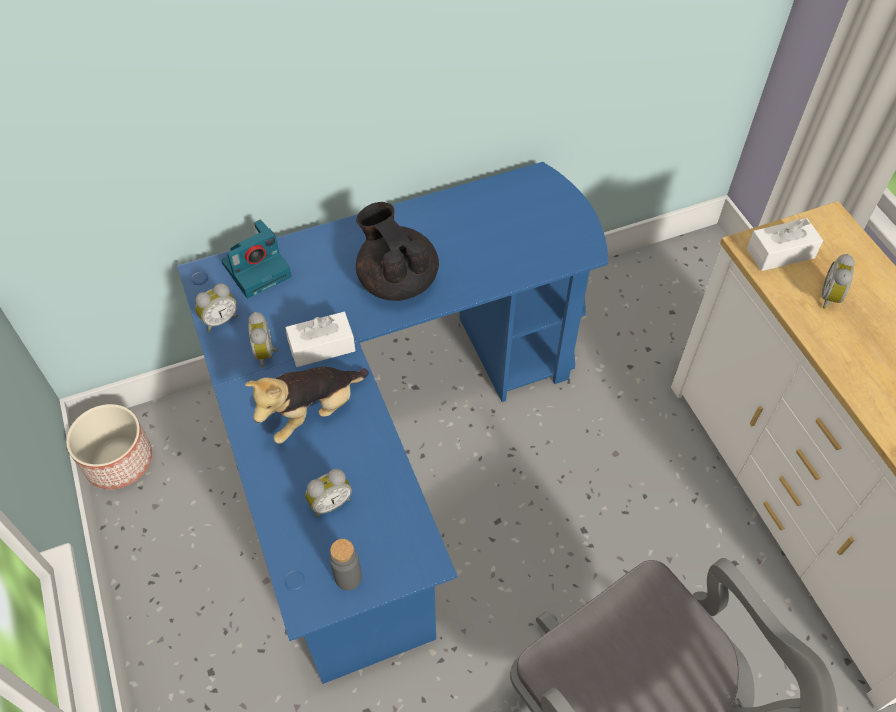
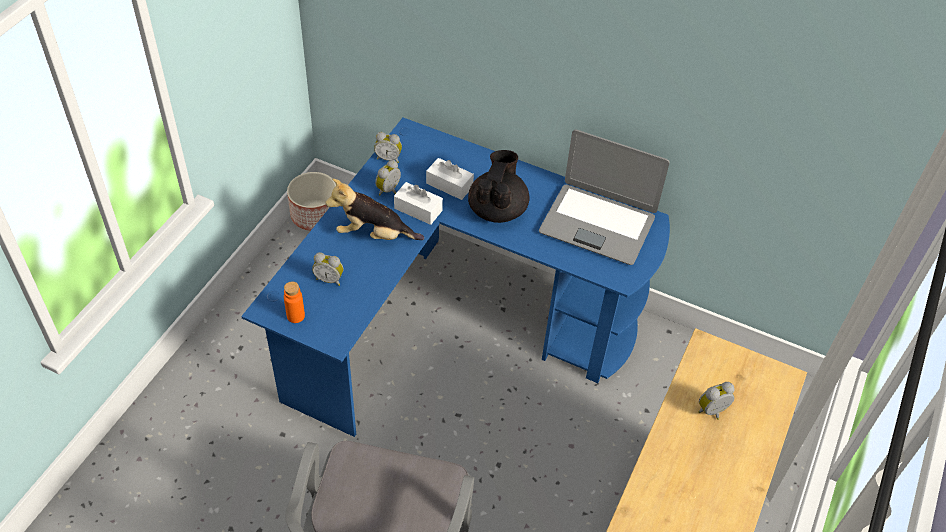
camera: 45 degrees right, 5 degrees down
camera [222,220,291,298] -> none
grey bottle [330,539,362,590] -> orange bottle [284,281,305,323]
white tissue box [747,218,823,271] -> white tissue box moved to [426,158,474,200]
none -> laptop [539,129,670,265]

